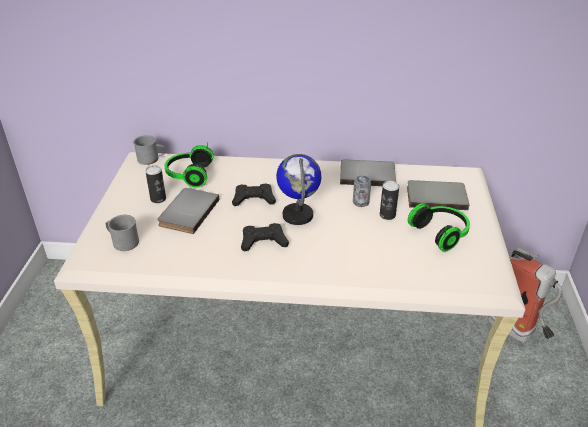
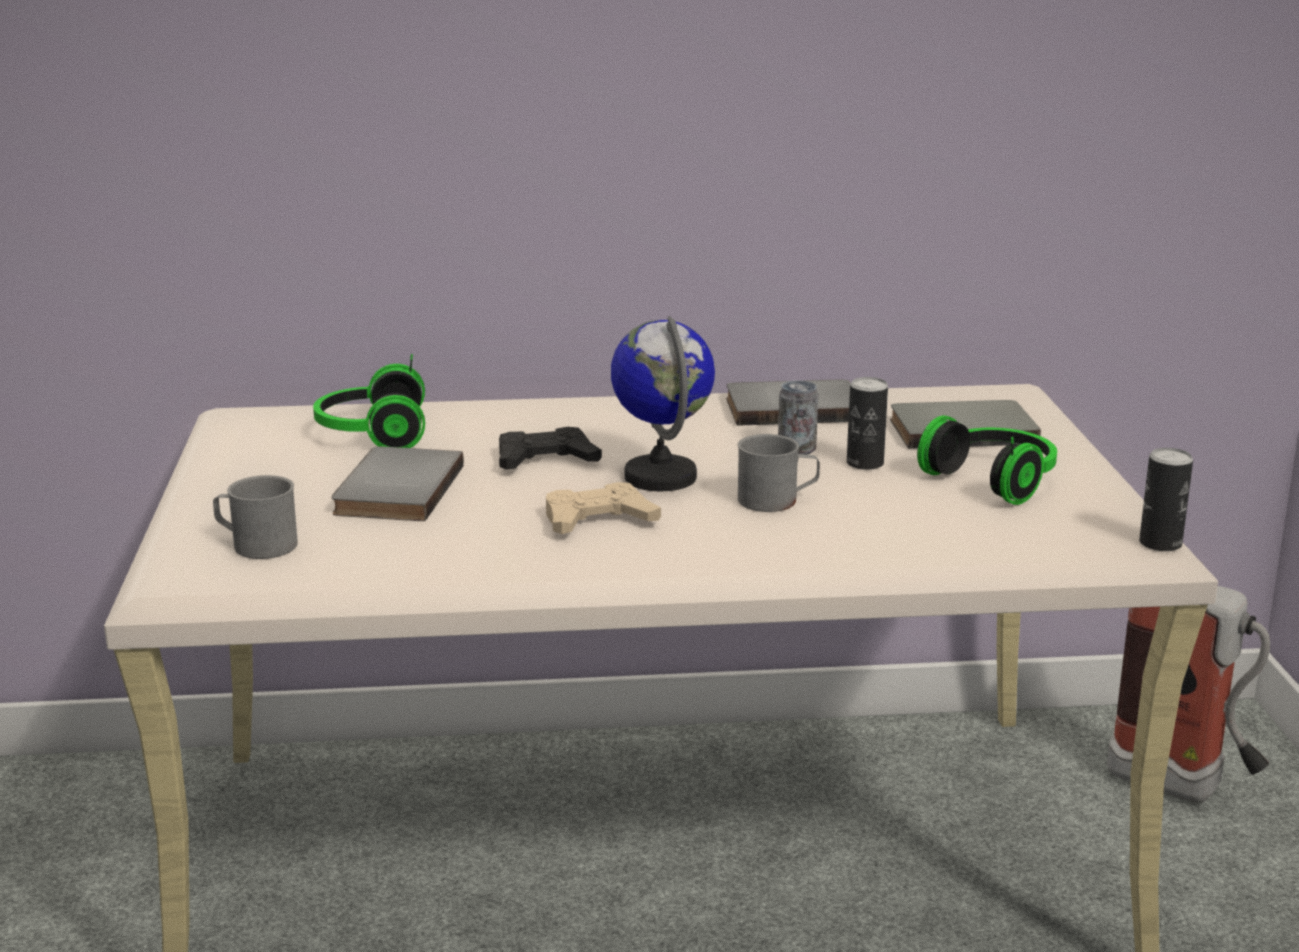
camera: 10 degrees left, 15 degrees down
grey mug [133,135,166,165] -> grey mug moved to [738,434,820,512]
can [145,165,166,203] -> can moved to [1139,448,1193,551]
black game controller [241,223,289,252] -> beige game controller [546,482,661,534]

